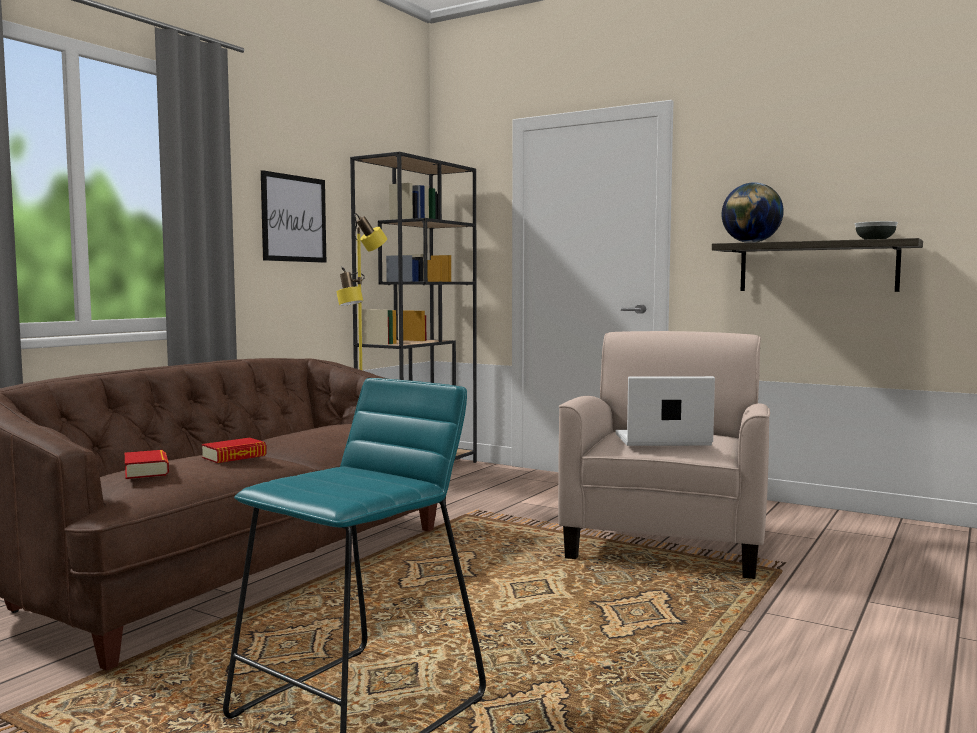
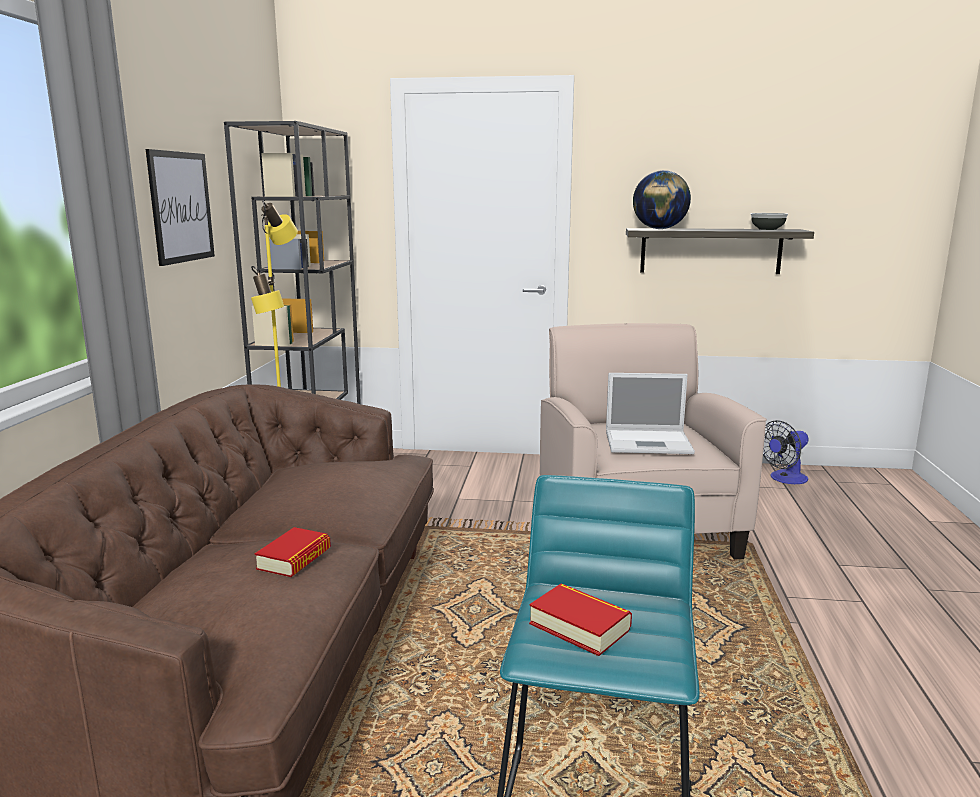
camera: 25 degrees left, 10 degrees up
book [125,450,169,479] -> book moved to [529,583,632,656]
laptop [616,376,715,446] -> laptop turned 150 degrees counterclockwise [606,373,695,454]
none -> fan [763,420,808,484]

